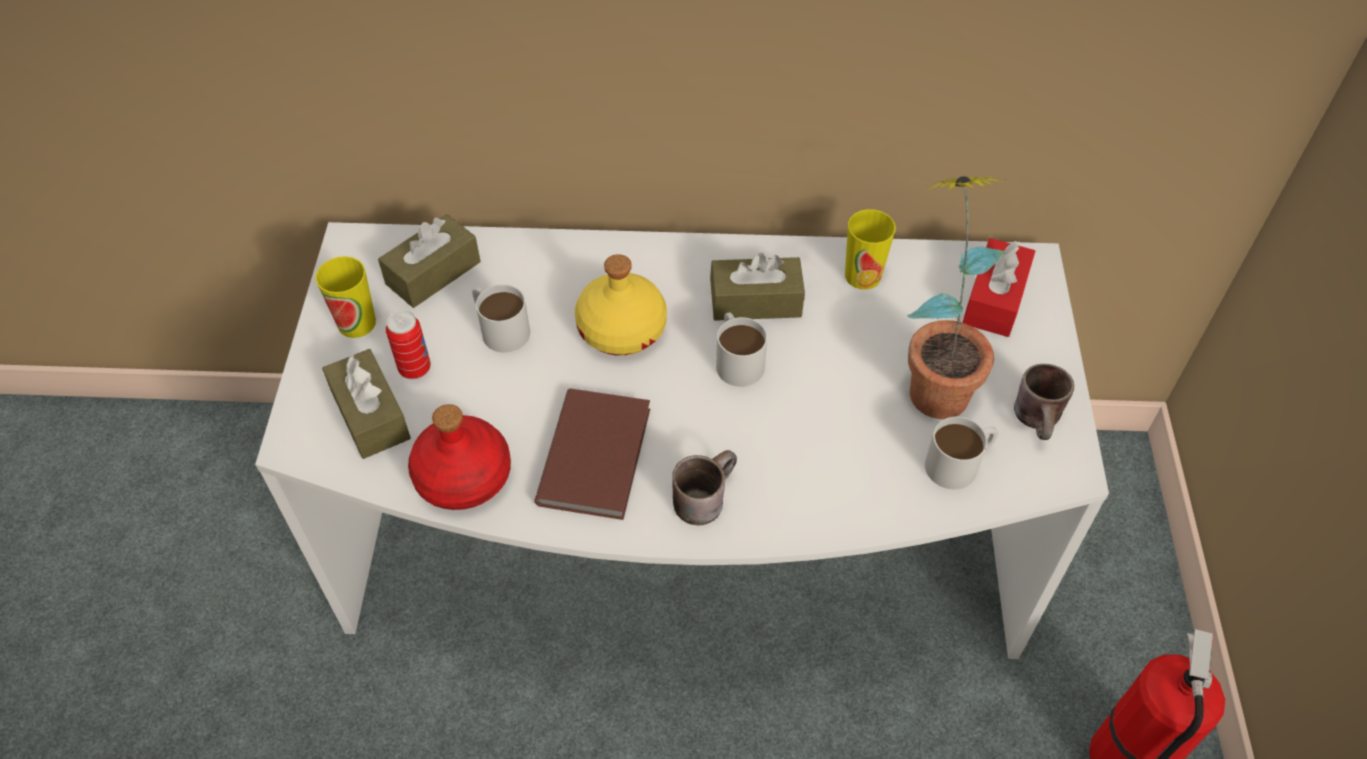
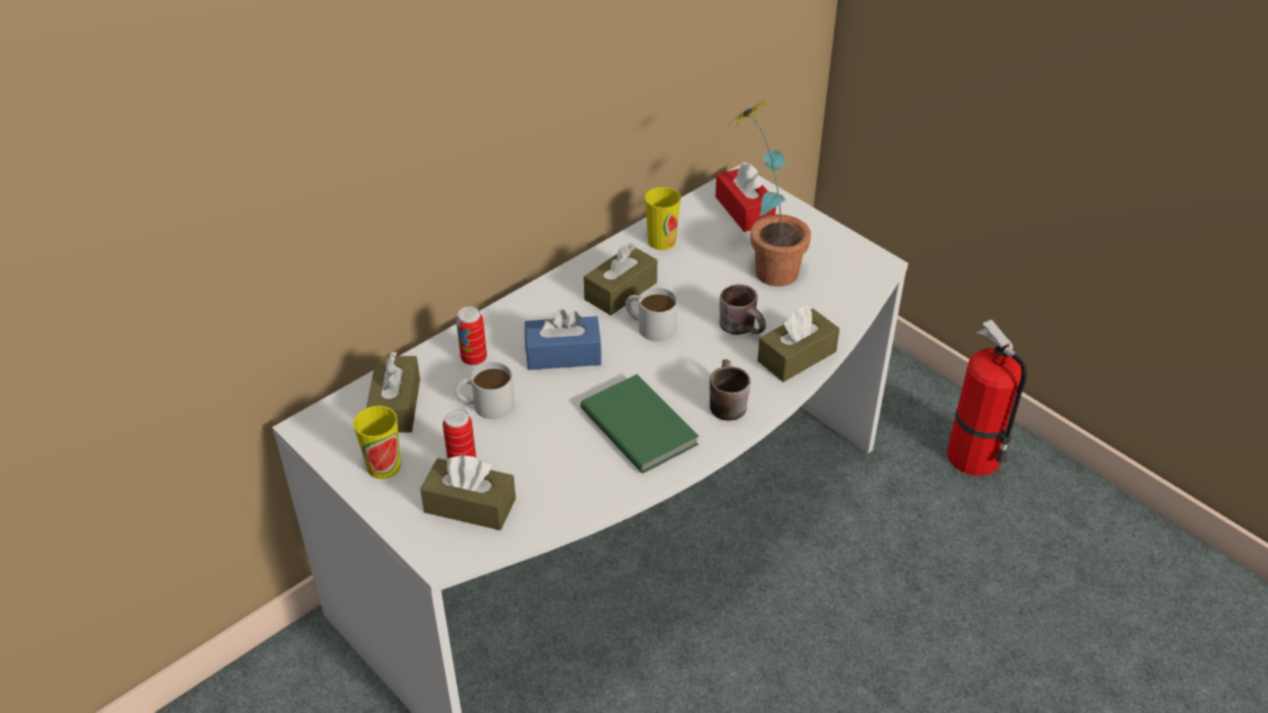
camera: 45 degrees left, 10 degrees down
red bottle [408,404,511,510] -> none
brown book [535,388,650,520] -> green book [580,374,699,474]
yellow bottle [575,254,667,356] -> blue tissue box [525,309,601,370]
white mug [925,416,998,489] -> none
brown mug [1014,364,1074,440] -> brown mug moved to [719,284,766,335]
none -> can [456,307,487,366]
none -> brown tissue box [757,306,840,382]

